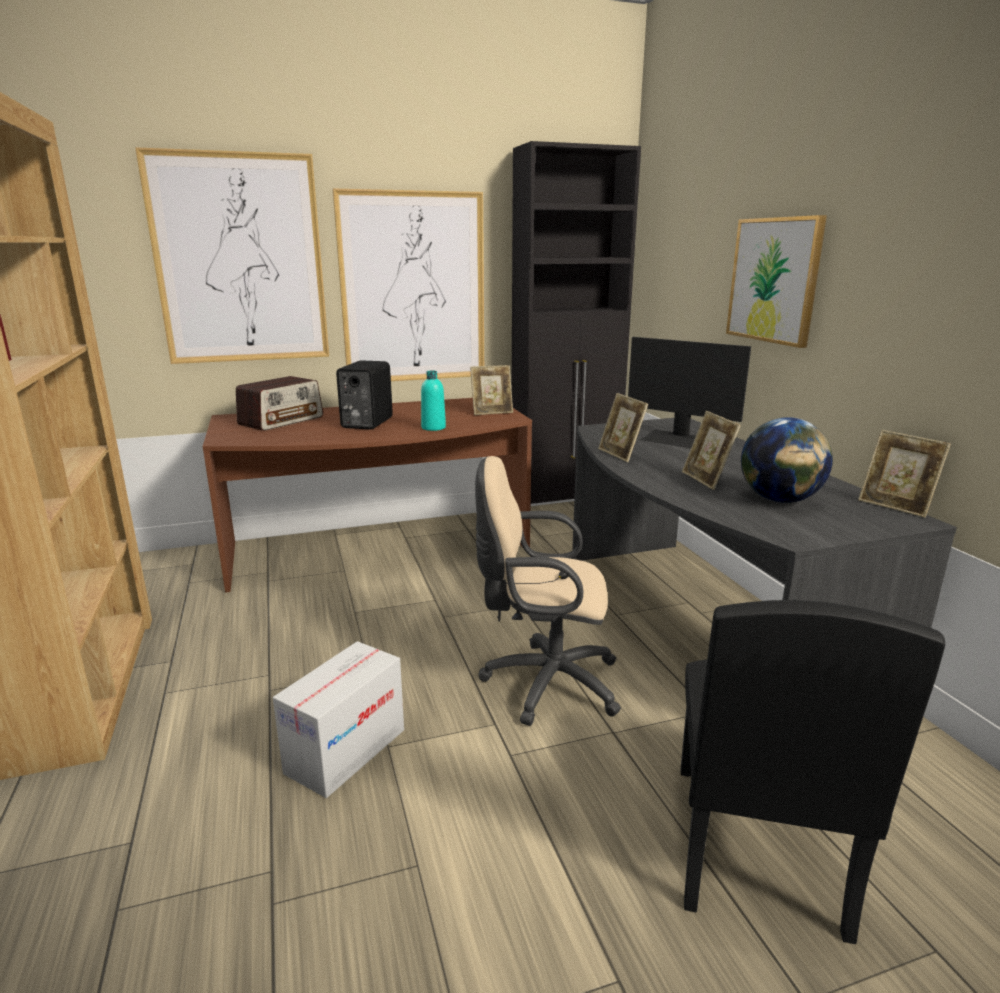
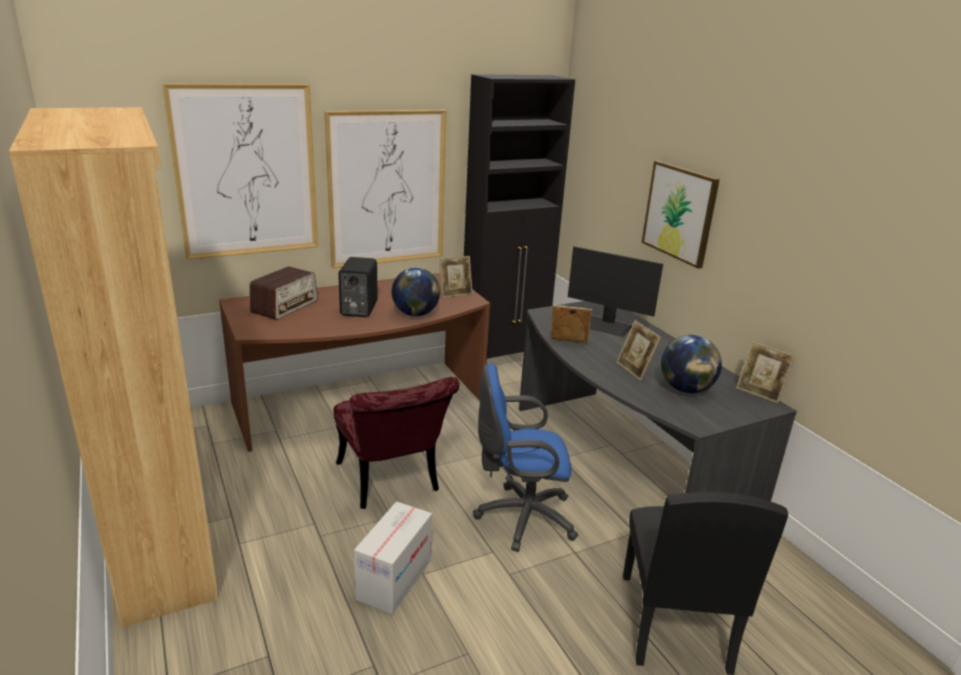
camera: 10 degrees left, 5 degrees up
turquoise bottle [421,371,446,431] -> globe [392,268,440,316]
beige office chair [475,456,621,726] -> blue office chair [473,364,578,552]
picture frame [598,393,648,462] -> picture frame turned 135 degrees clockwise [551,305,592,343]
none -> red chair [334,377,459,509]

